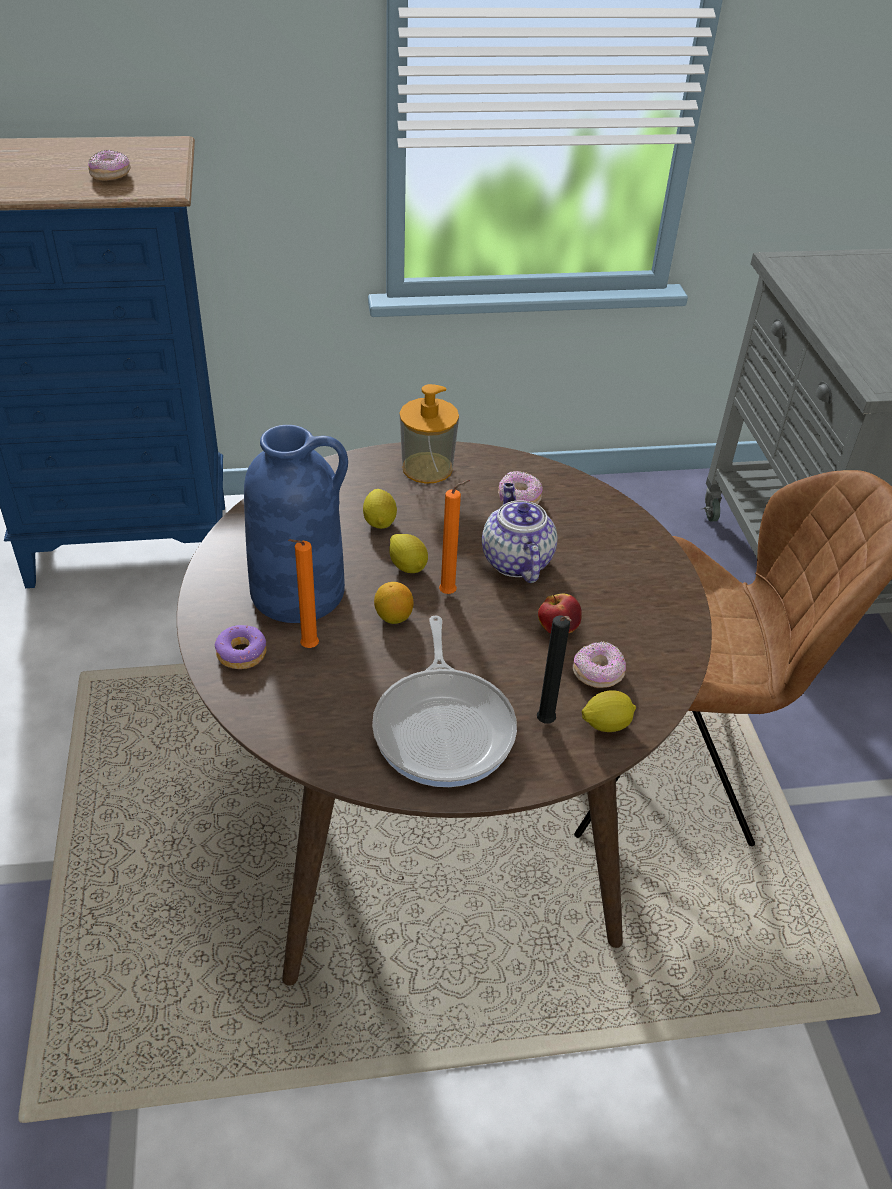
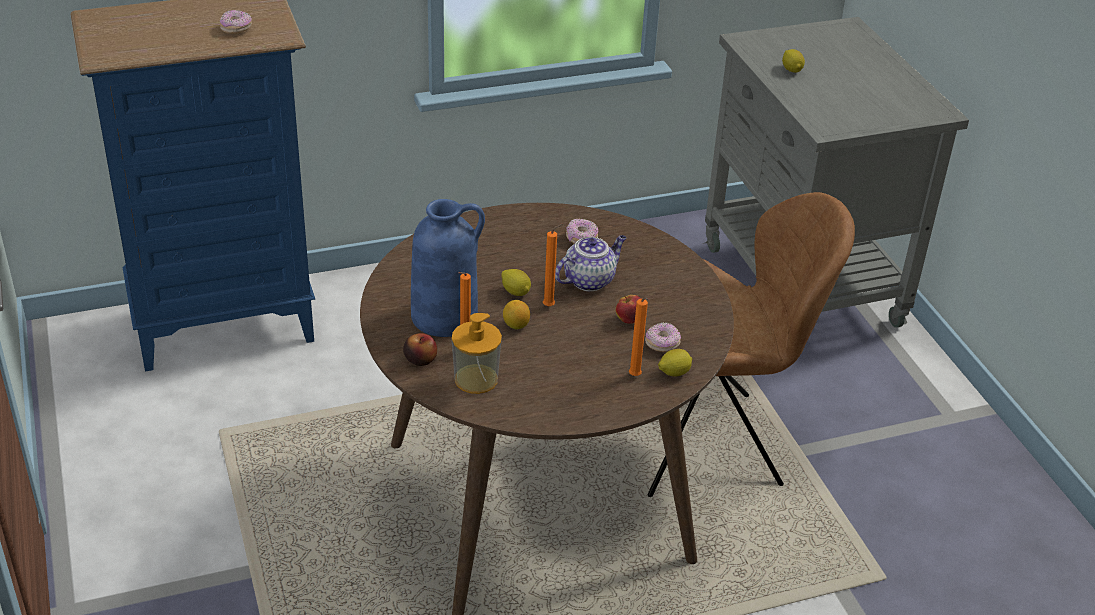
camera: 10 degrees left, 5 degrees down
donut [215,625,266,669] -> apple [403,333,437,366]
lemon [363,489,397,529] -> lemon moved to [782,49,805,73]
frying pan [372,615,517,787] -> none
soap dispenser [399,384,459,484] -> soap dispenser moved to [452,313,502,394]
teapot [482,483,558,583] -> teapot turned 75 degrees clockwise [555,235,626,291]
black candle [537,616,572,724] -> orange candle [629,298,650,376]

